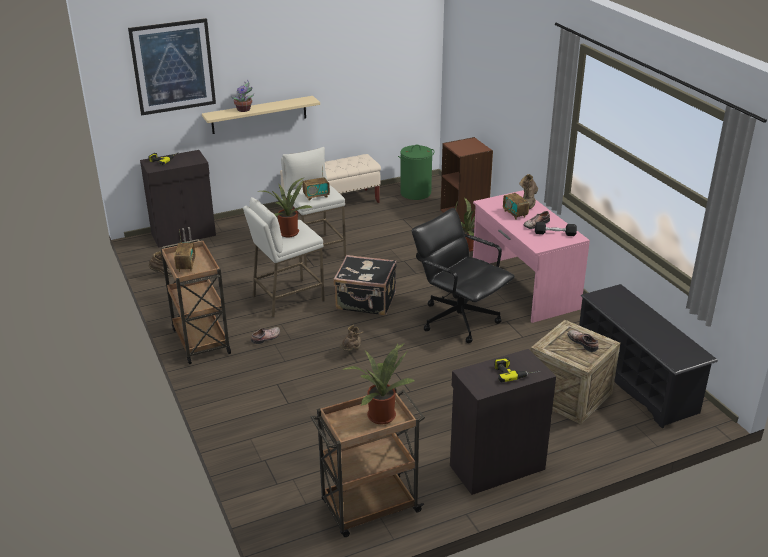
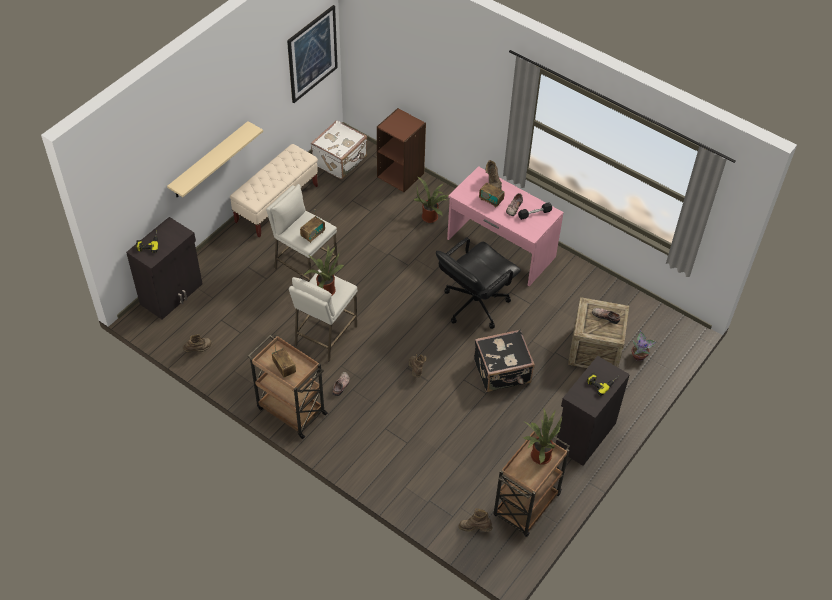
camera: 30 degrees left, 20 degrees up
picture [128,18,216,115] -> picture moved to [287,5,338,103]
potted plant [231,80,254,112] -> potted plant moved to [631,330,657,361]
black suitcase [334,255,397,315] -> black suitcase moved to [474,330,535,392]
green laundry basket [398,145,435,200] -> white suitcase [311,120,367,179]
black office chair [412,208,515,343] -> black office chair turned 60 degrees counterclockwise [436,237,521,329]
black shoe rack [579,284,718,428] -> none
none -> brown boot [459,508,493,532]

